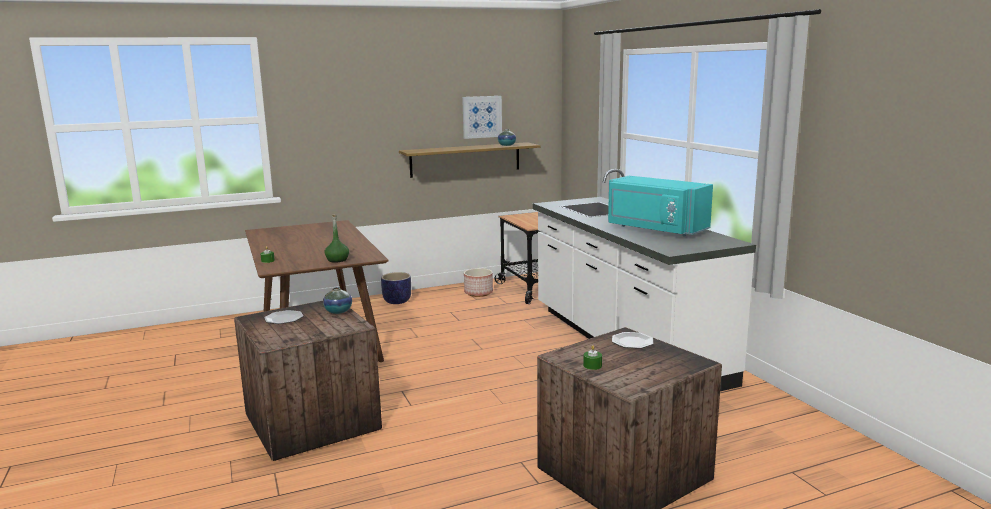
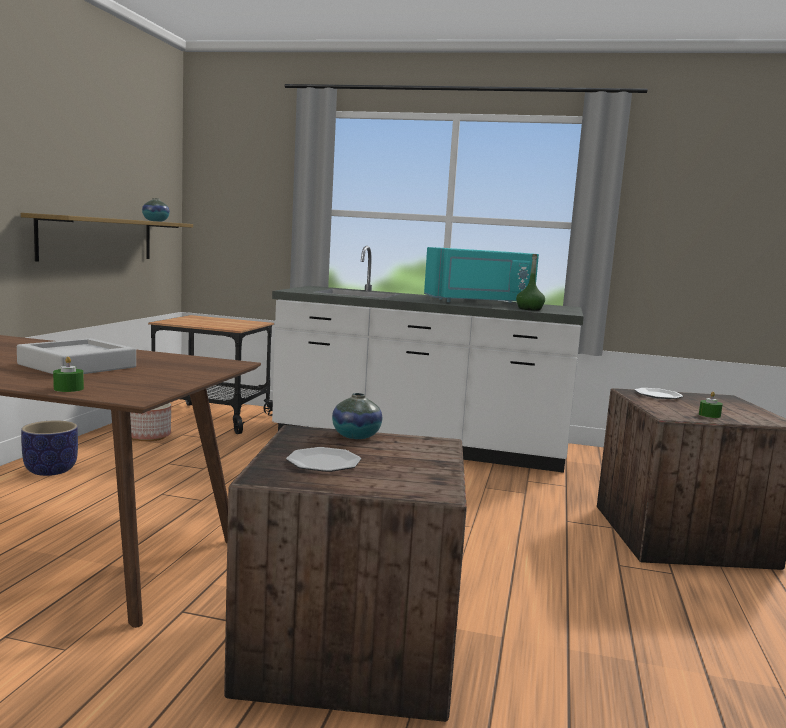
camera: 55 degrees left, 5 degrees down
green bottle [324,215,349,263] -> green bottle moved to [516,254,545,311]
picture [462,96,502,139] -> none
none -> grey tray [17,338,136,374]

